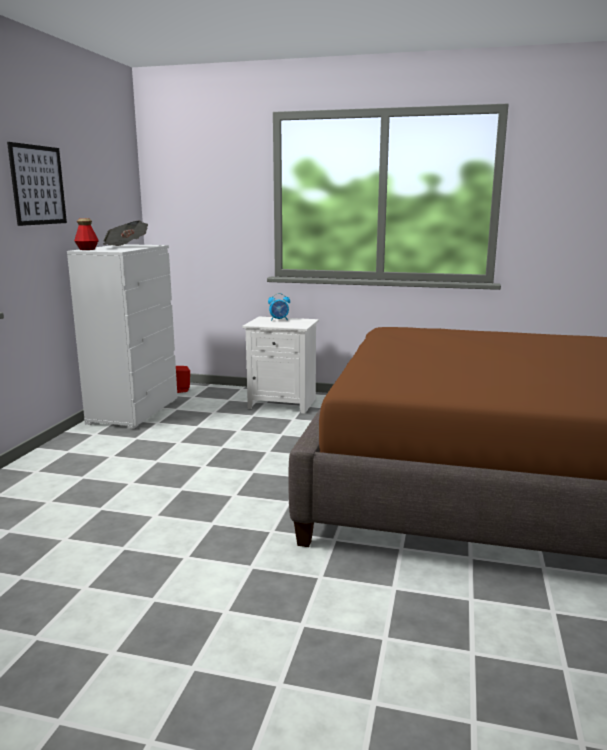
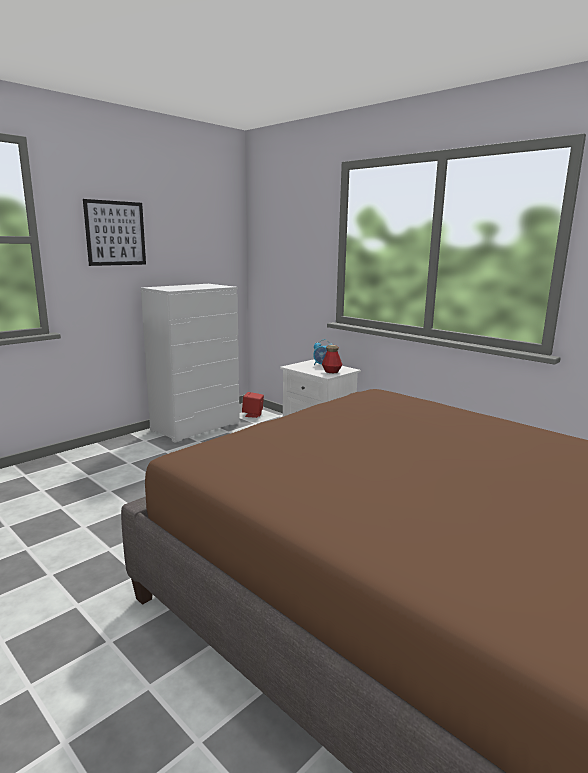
camera: 30 degrees right, 0 degrees up
bottle [74,218,99,250] -> bottle moved to [322,344,342,373]
newspaper [103,221,148,246] -> none

